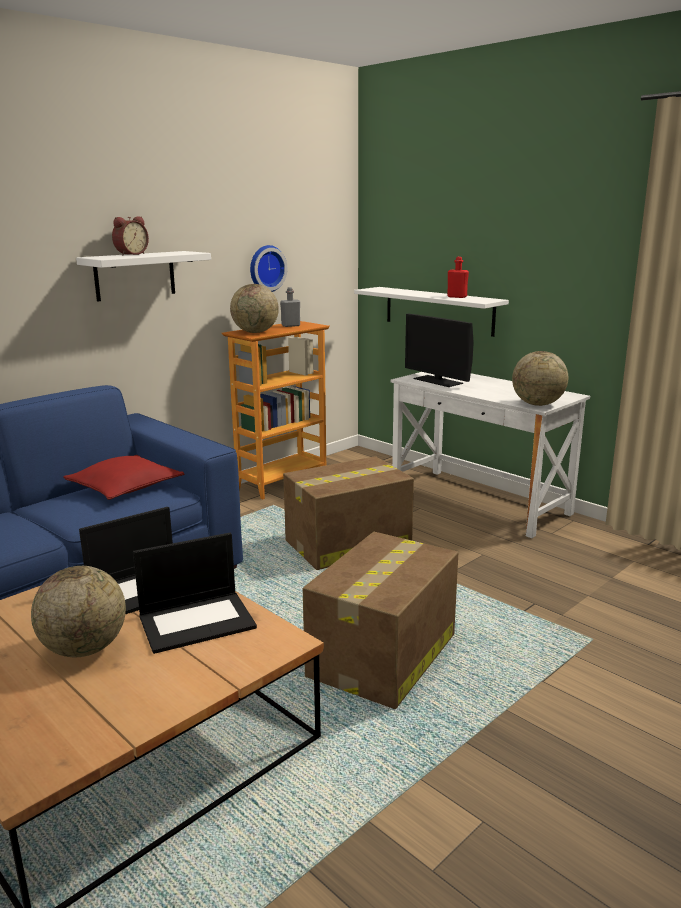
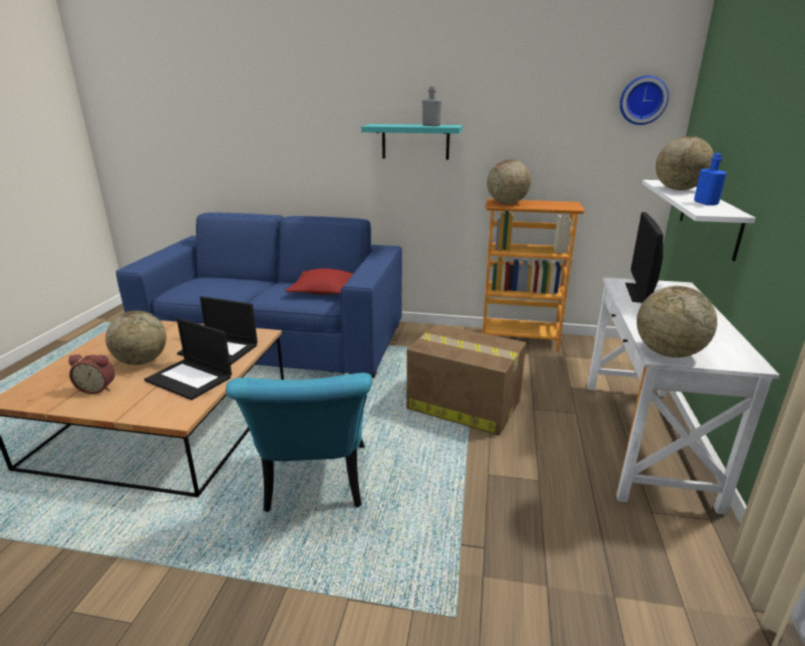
camera: 55 degrees right, 5 degrees up
white shelf [76,251,211,302] -> turquoise shelf [361,124,463,160]
alarm clock [112,216,149,255] -> alarm clock moved to [69,354,115,394]
wall clock [250,245,287,292] -> wall clock moved to [620,75,669,125]
grey bottle [280,287,300,327] -> grey bottle moved to [422,86,442,126]
cardboard box [303,532,458,709] -> turquoise chair [226,373,372,512]
red bottle [447,257,469,298] -> blue bottle [694,153,727,205]
none -> globe [656,136,714,190]

